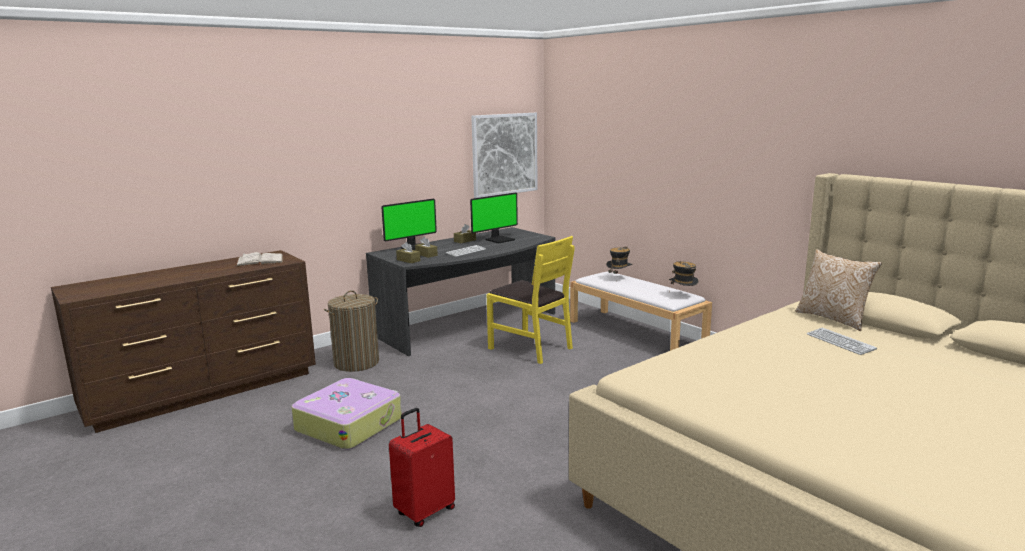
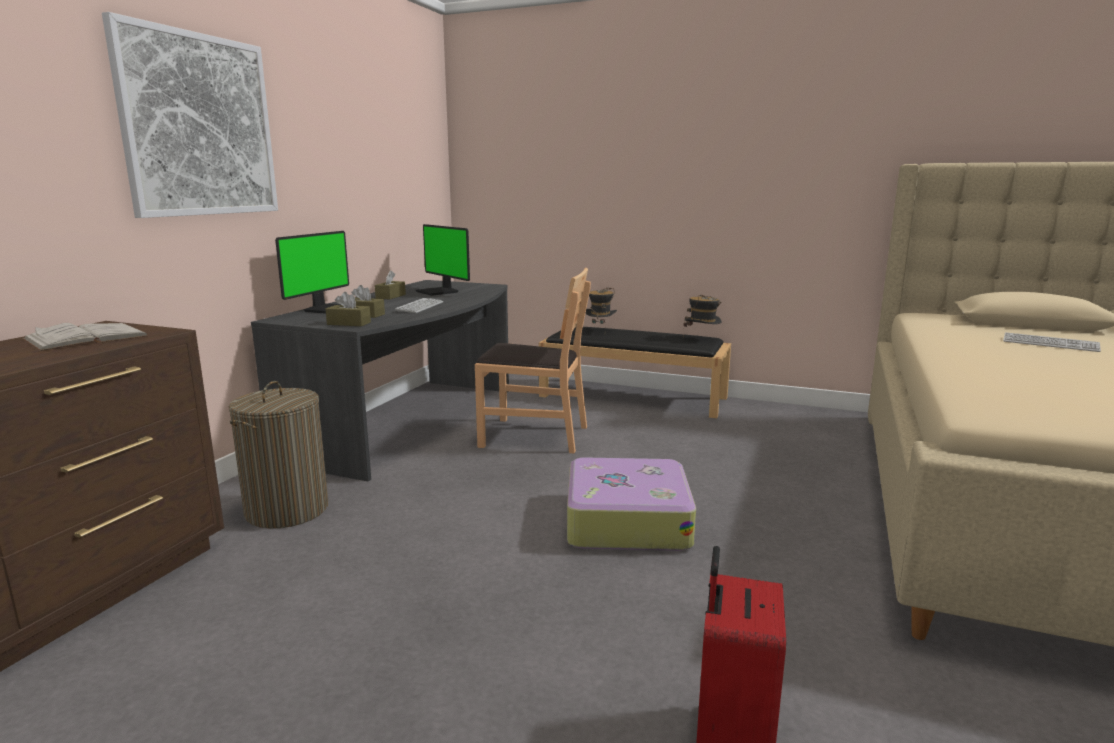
camera: 30 degrees left, 0 degrees up
suitcase [291,378,401,450] -> suitcase moved to [567,457,696,551]
monitor [470,193,518,244] -> monitor turned 120 degrees clockwise [416,224,470,296]
picture [471,113,538,198] -> picture moved to [102,12,278,218]
yellow chair [487,236,575,364] -> brown chair [475,268,591,454]
white bench [570,271,712,351] -> black bench [539,327,731,418]
pillow [796,249,882,331] -> none

